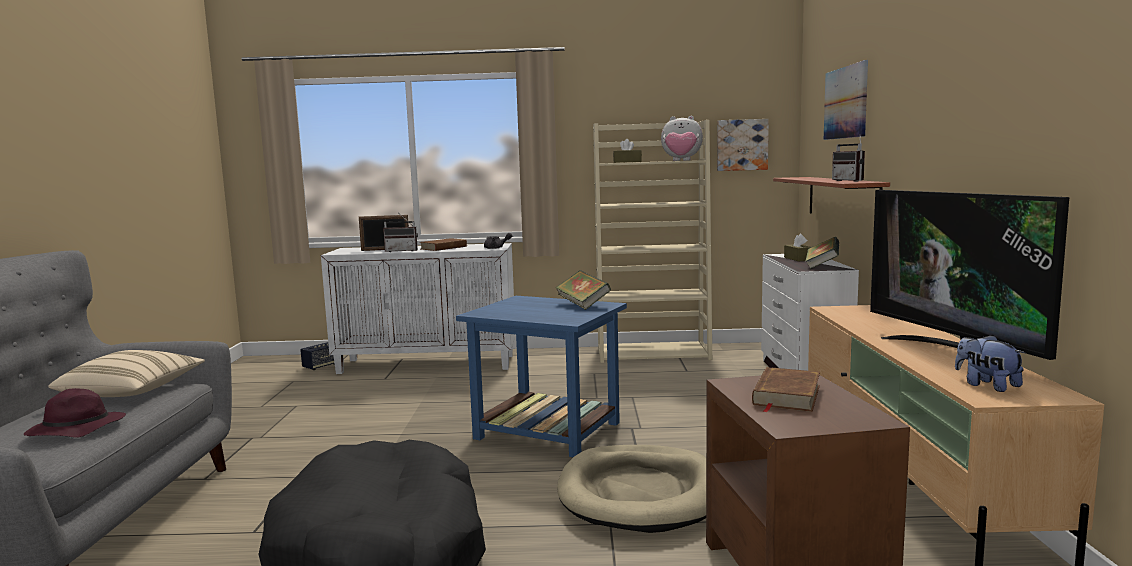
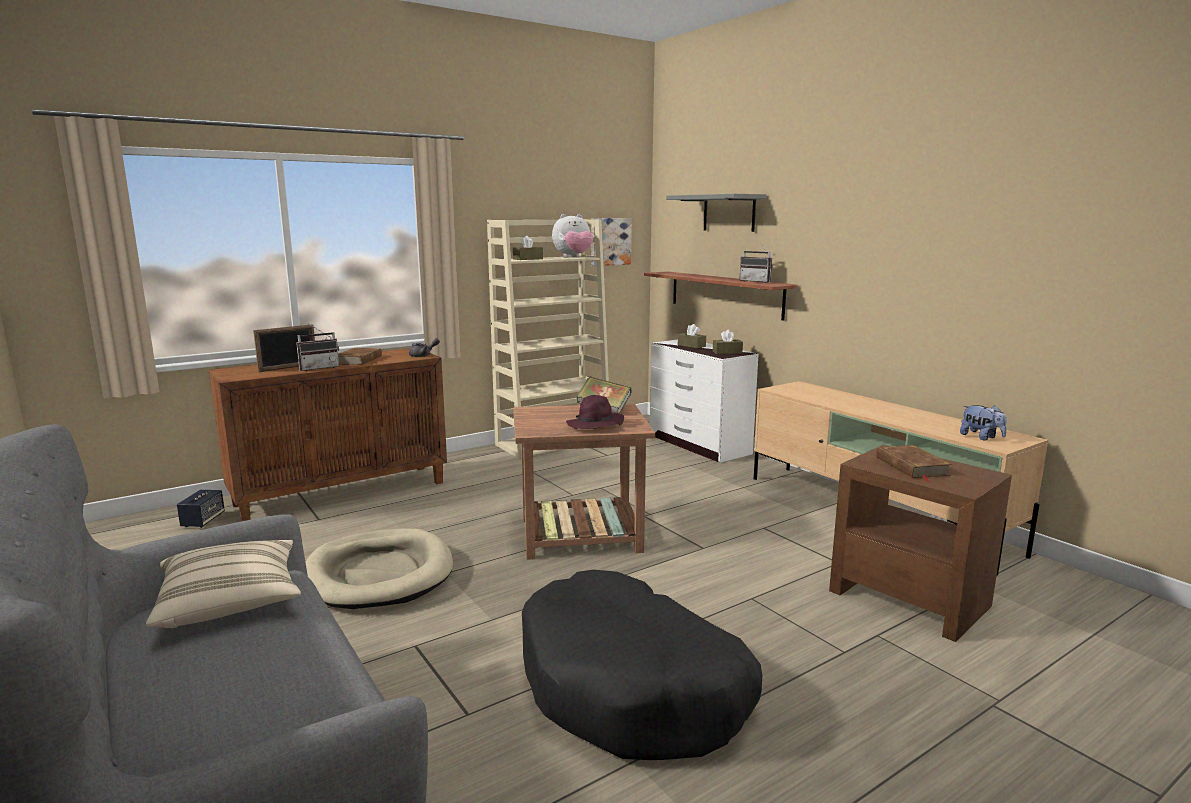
camera: 35 degrees left, 5 degrees up
purple hat [24,388,126,438] -> purple hat moved to [566,395,624,429]
white cabinet [321,243,516,374] -> brown cabinet [209,348,447,521]
blue side table [456,296,627,457] -> brown side table [513,403,655,560]
beige dog bed [557,445,706,533] -> beige dog bed moved to [305,528,453,609]
book [805,237,839,269] -> brown tissue box [713,329,743,354]
picture [824,60,868,140] -> grey shelf [666,194,767,232]
television [870,190,1069,360] -> none
plush toy [955,335,1025,392] -> plush toy turned 150 degrees counterclockwise [960,405,1007,441]

